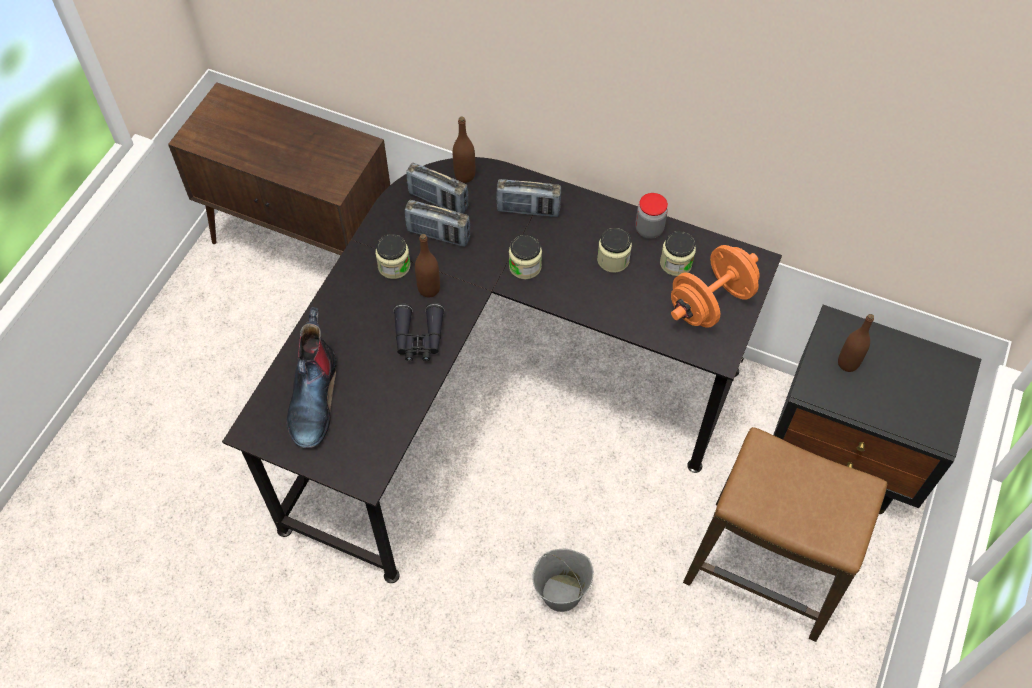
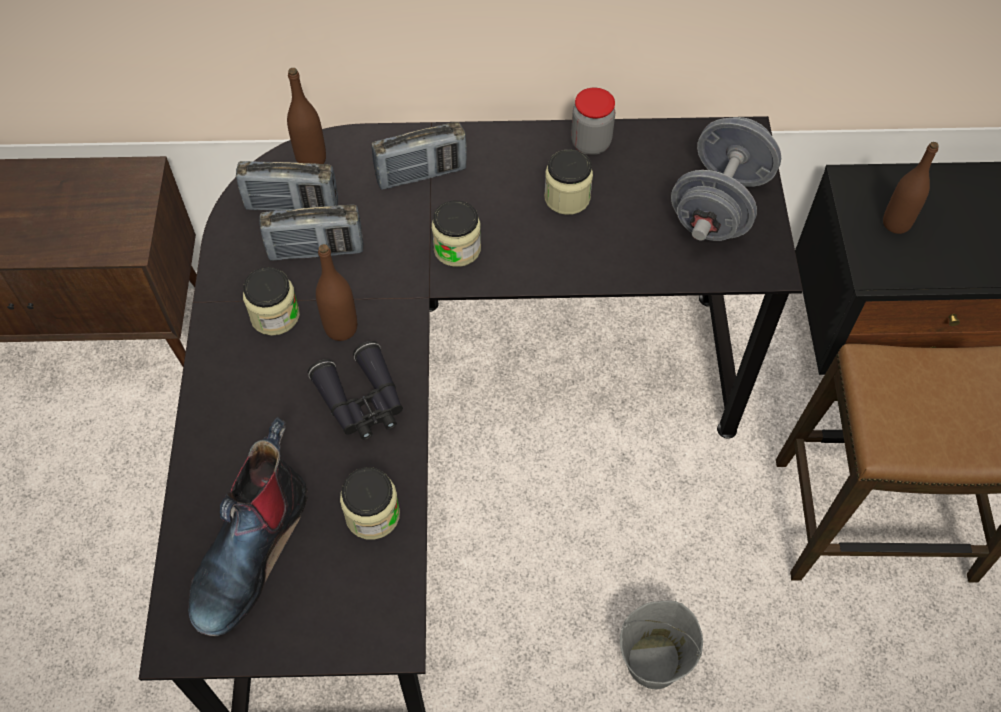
camera: 25 degrees left, 0 degrees up
boot [286,307,336,448] -> boot turned 45 degrees clockwise [188,417,308,636]
jar [660,231,696,276] -> jar moved to [340,467,400,540]
orange dumbbell [671,245,760,328] -> grey dumbbell [671,117,781,241]

